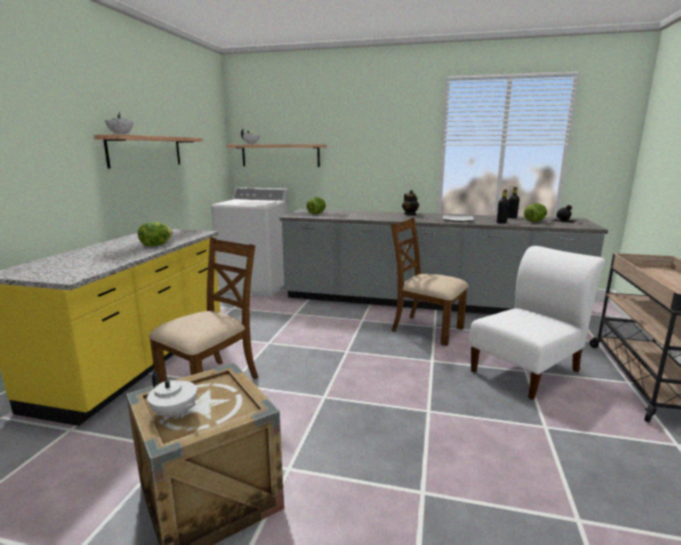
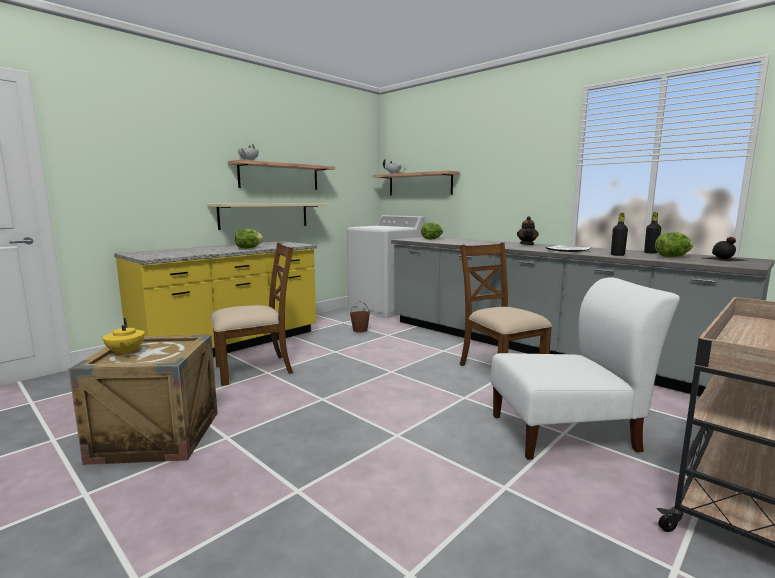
camera: 30 degrees right, 5 degrees down
white teapot [147,371,197,420] -> yellow teapot [103,318,145,356]
none -> beige shelf [207,203,328,230]
none -> brown bucket [350,301,370,333]

